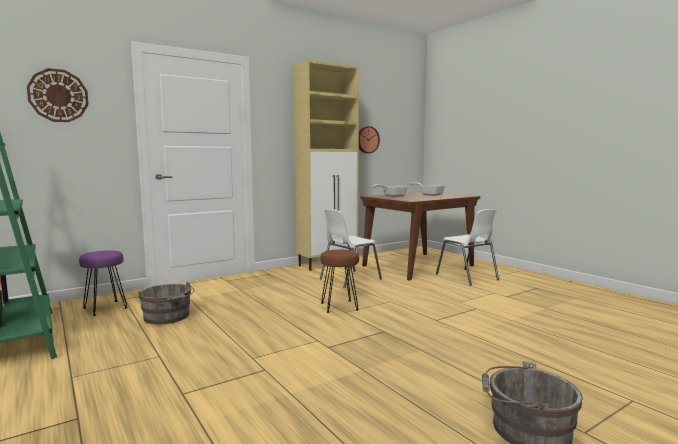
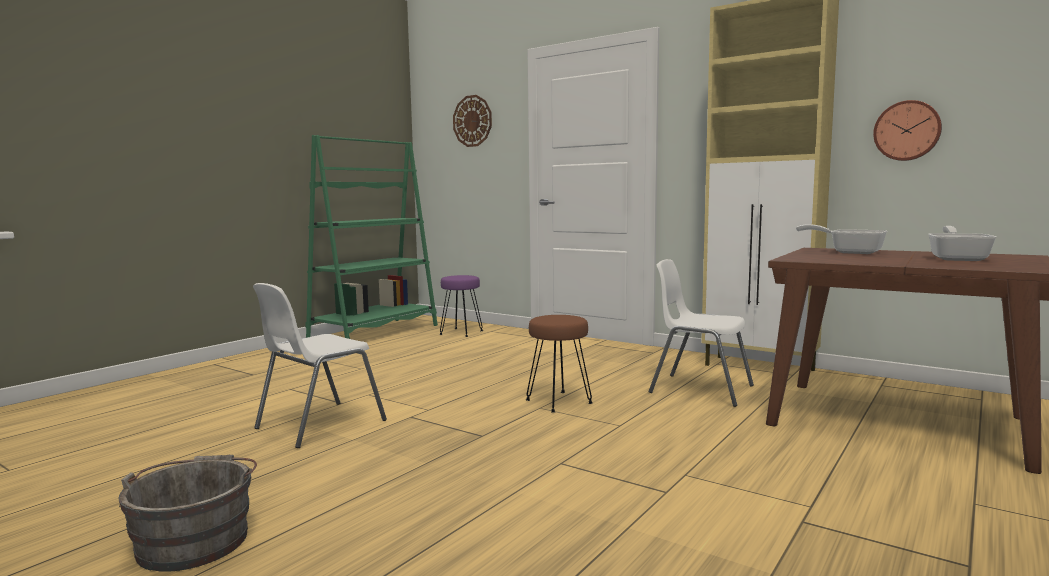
camera: 70 degrees right, 0 degrees up
grey bucket [138,282,194,325] -> none
white chair [436,209,499,285] -> white chair moved to [253,283,387,448]

